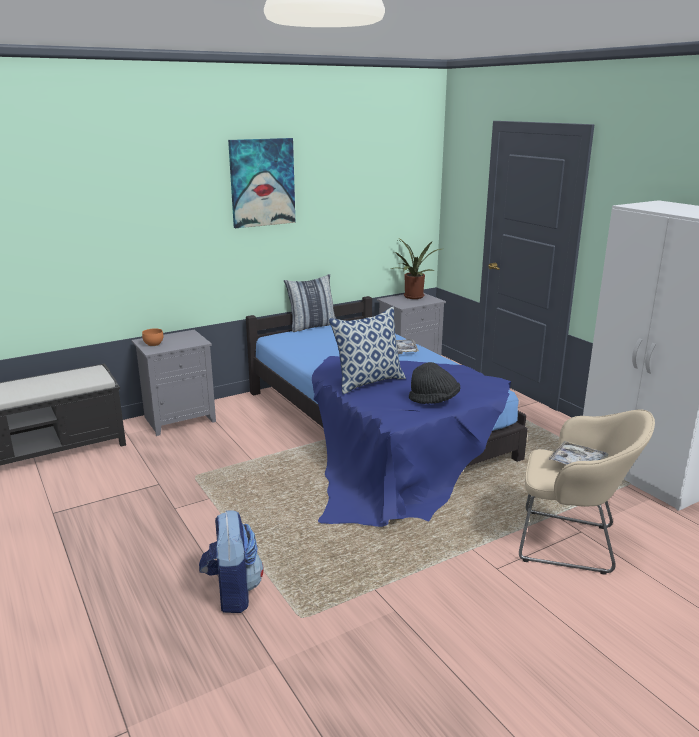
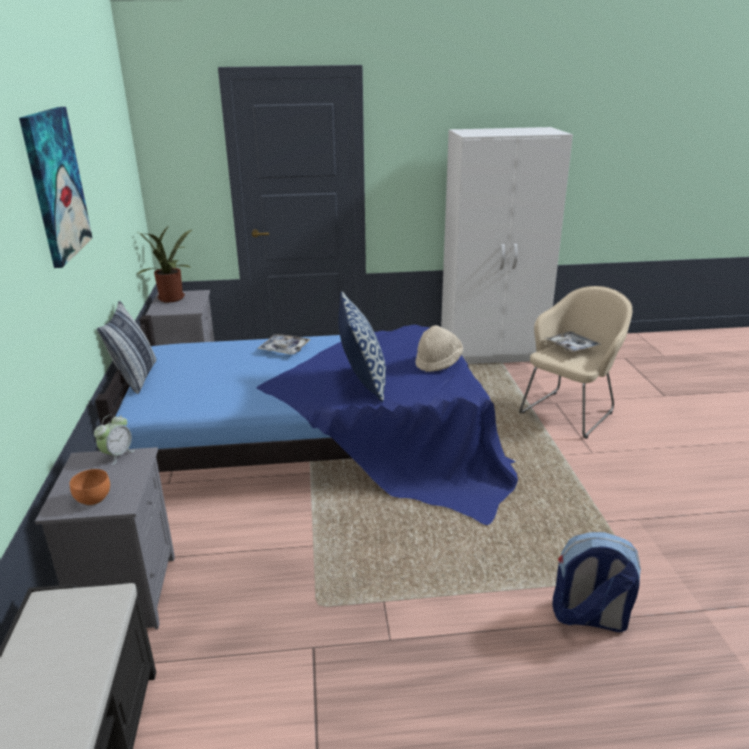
camera: 65 degrees left, 5 degrees up
black hat [409,362,460,404] -> beige hat [415,325,463,372]
none -> alarm clock [94,415,135,465]

